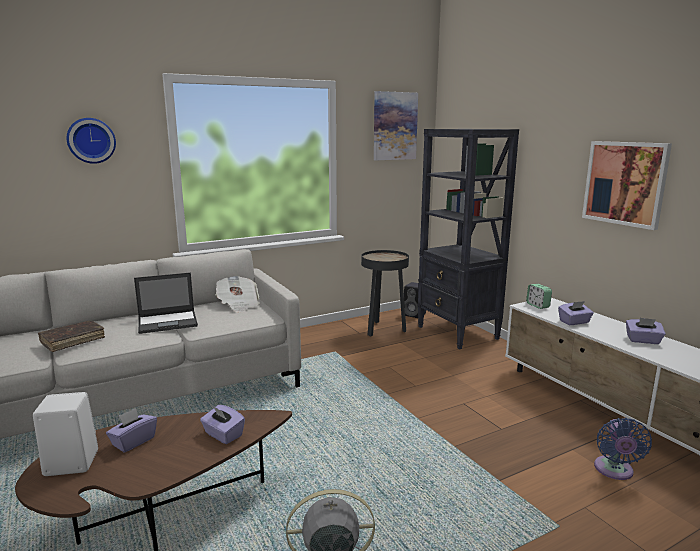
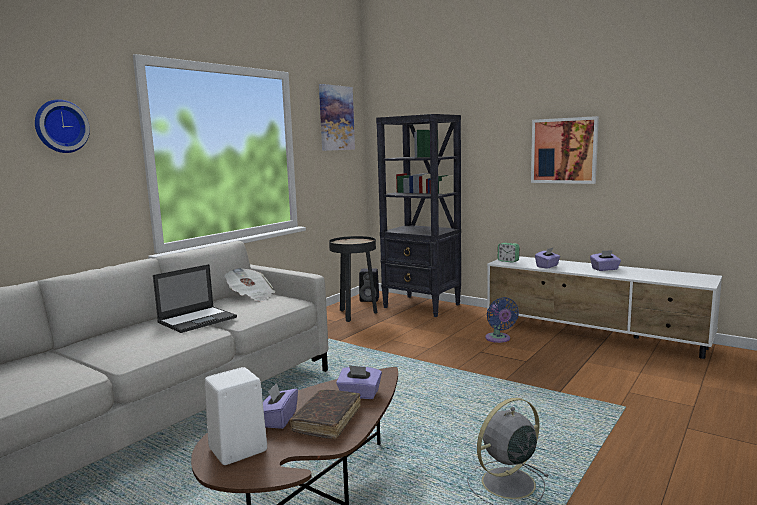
camera: 25 degrees left, 5 degrees down
brown book [38,321,105,352] -> brown book moved to [289,389,361,439]
blue fan [594,418,652,480] -> blue fan moved to [485,297,519,343]

